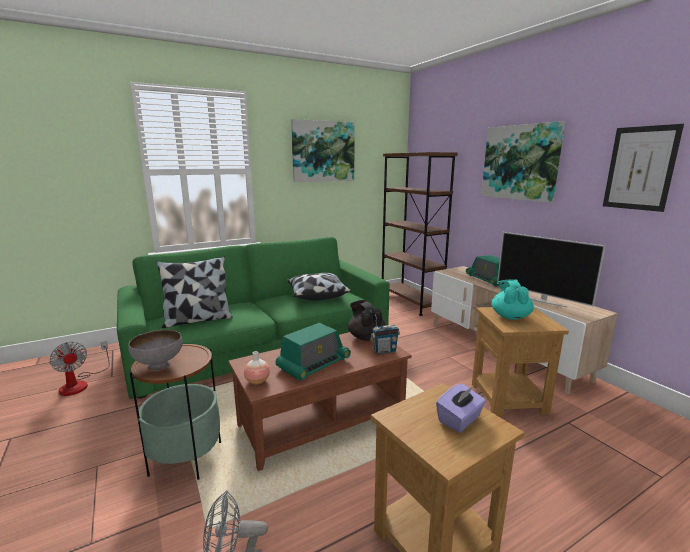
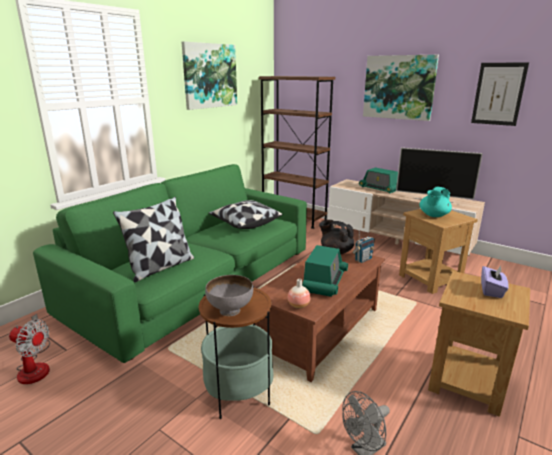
camera: 25 degrees left, 5 degrees up
turquoise teapot [491,279,534,320] -> turquoise teapot turned 120 degrees counterclockwise [419,186,452,217]

